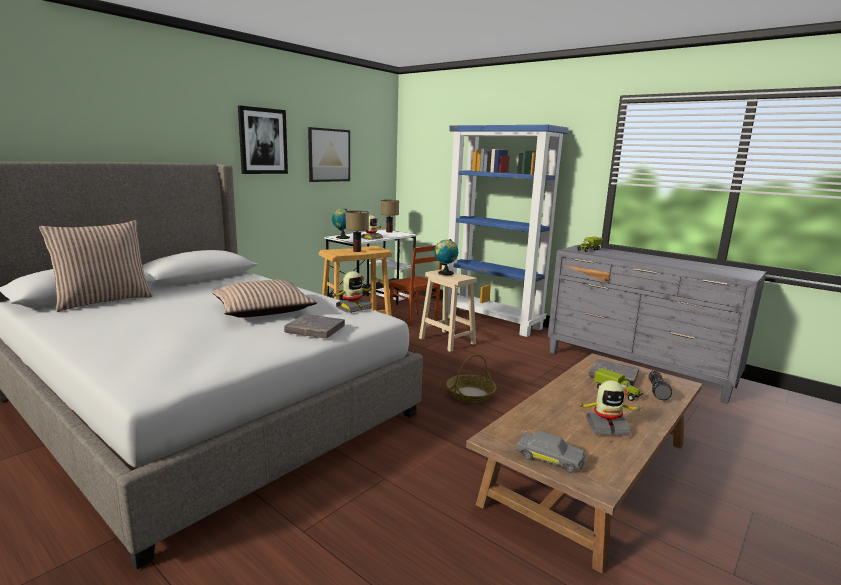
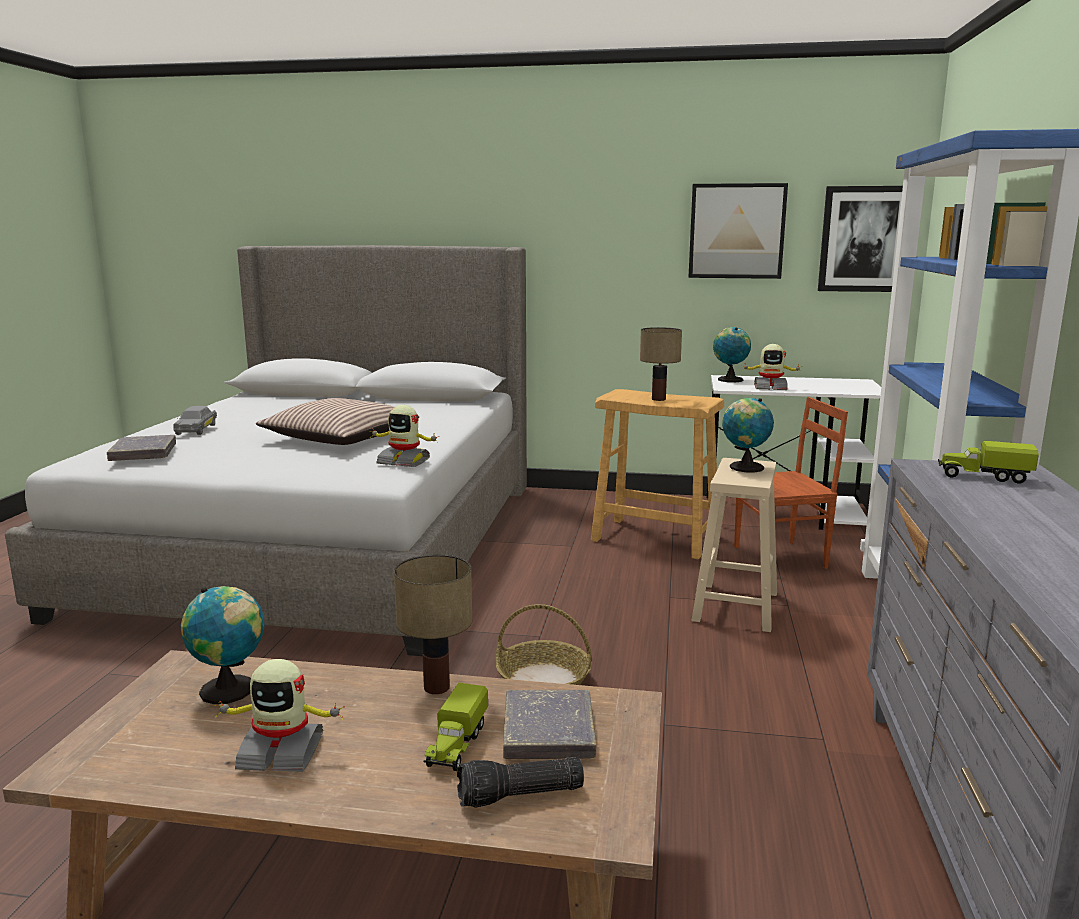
camera: 60 degrees right, 0 degrees up
pillow [39,220,153,312] -> none
picture [238,105,288,174] -> picture moved to [818,186,903,292]
grey book [284,314,345,339] -> grey book moved to [107,435,176,461]
table lamp [381,200,399,233] -> table lamp moved to [394,554,472,694]
brown chair [389,245,442,326] -> brown chair turned 120 degrees counterclockwise [734,397,848,569]
grey toy car [516,431,585,473] -> grey toy car moved to [173,406,217,435]
toy robot [578,380,643,436] -> toy robot turned 60 degrees counterclockwise [214,659,345,772]
none -> globe [181,586,265,704]

